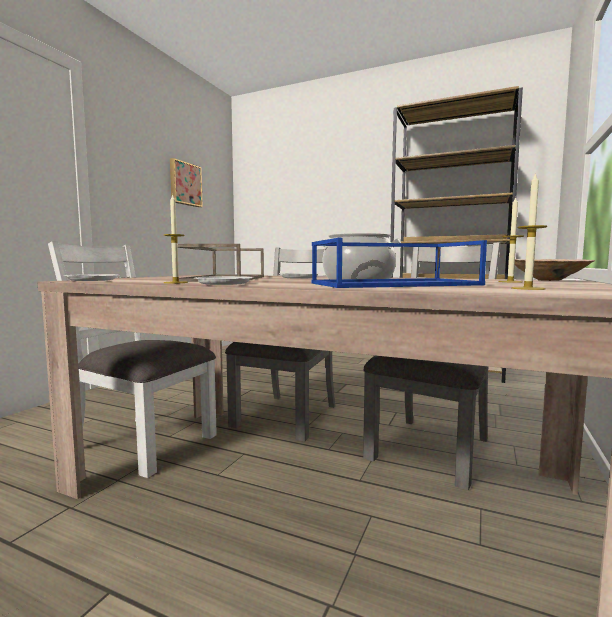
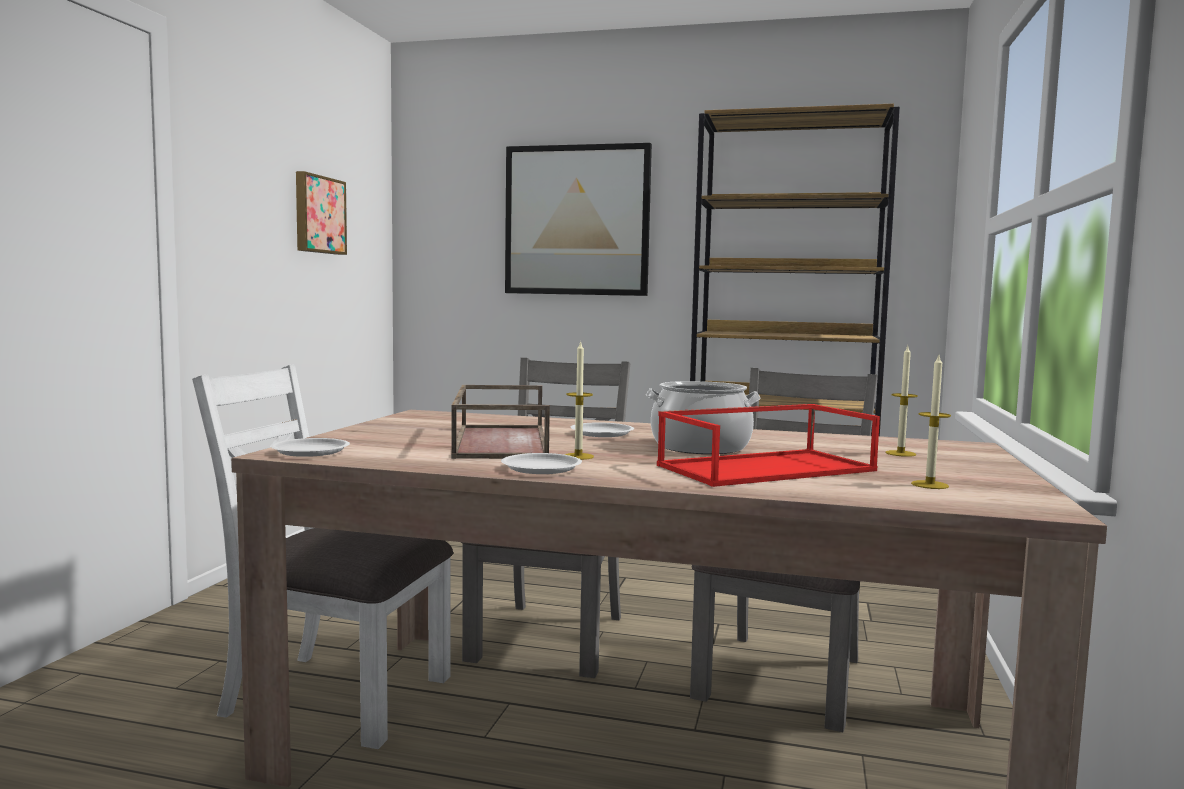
camera: 10 degrees left, 0 degrees up
candle [164,193,188,283] -> candle moved to [564,340,594,460]
blue tray [311,238,487,288] -> red tray [657,404,880,487]
beige bowl [515,259,595,281] -> none
none -> picture [505,143,652,296]

